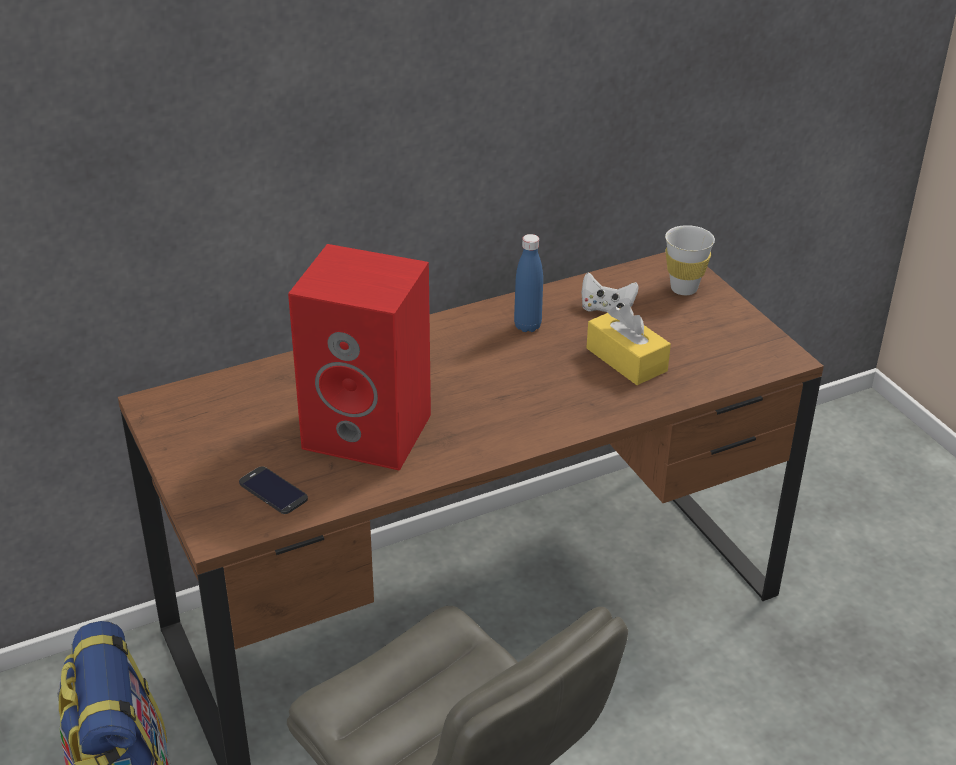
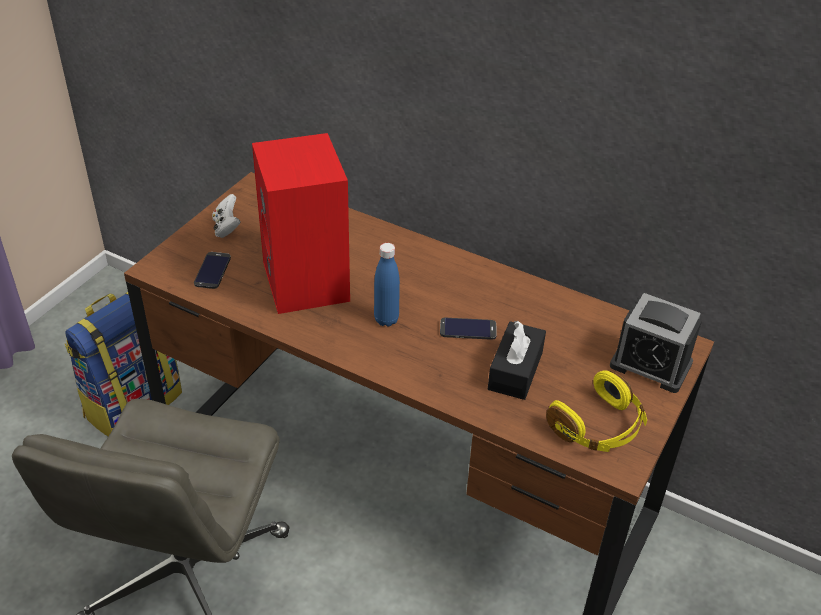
camera: 55 degrees right, 5 degrees up
blue bottle [514,234,543,332] -> blue bottle moved to [374,243,400,326]
white game controller [582,273,639,312] -> white game controller moved to [212,194,241,238]
yellow tissue box [586,304,671,385] -> black tissue box [488,321,546,400]
white cup [665,225,715,295] -> alarm clock [610,293,702,393]
none -> phone [440,318,497,340]
none -> yellow headphones [546,370,647,452]

